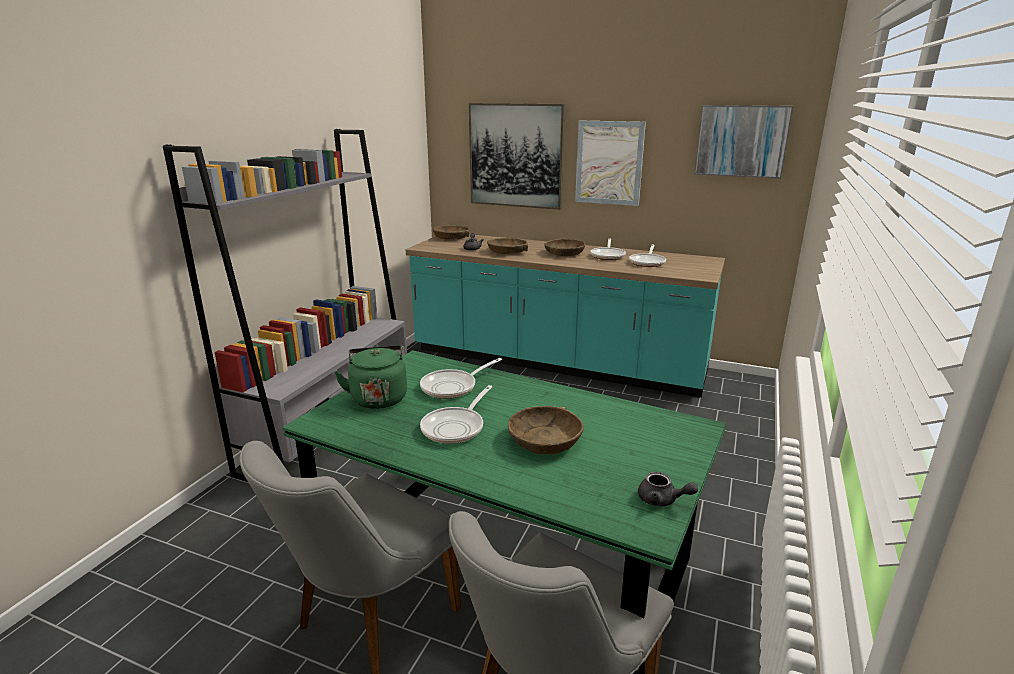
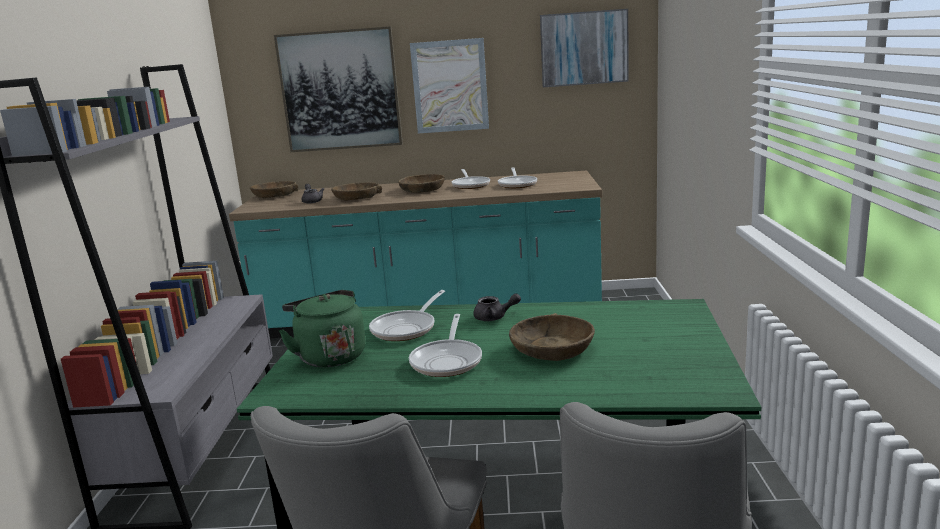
camera: 20 degrees left, 5 degrees down
grey teapot [638,472,698,507] -> grey teapot moved to [473,294,521,321]

